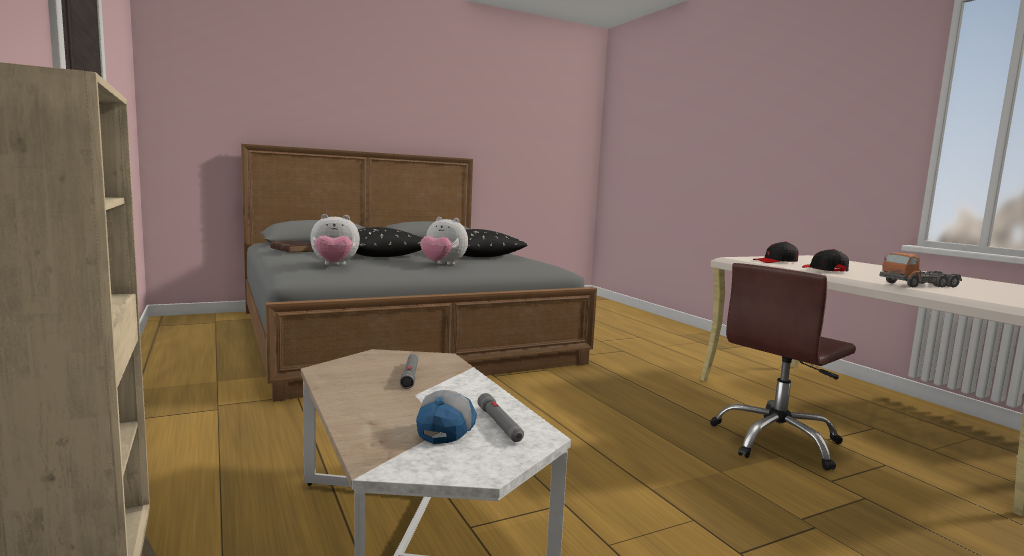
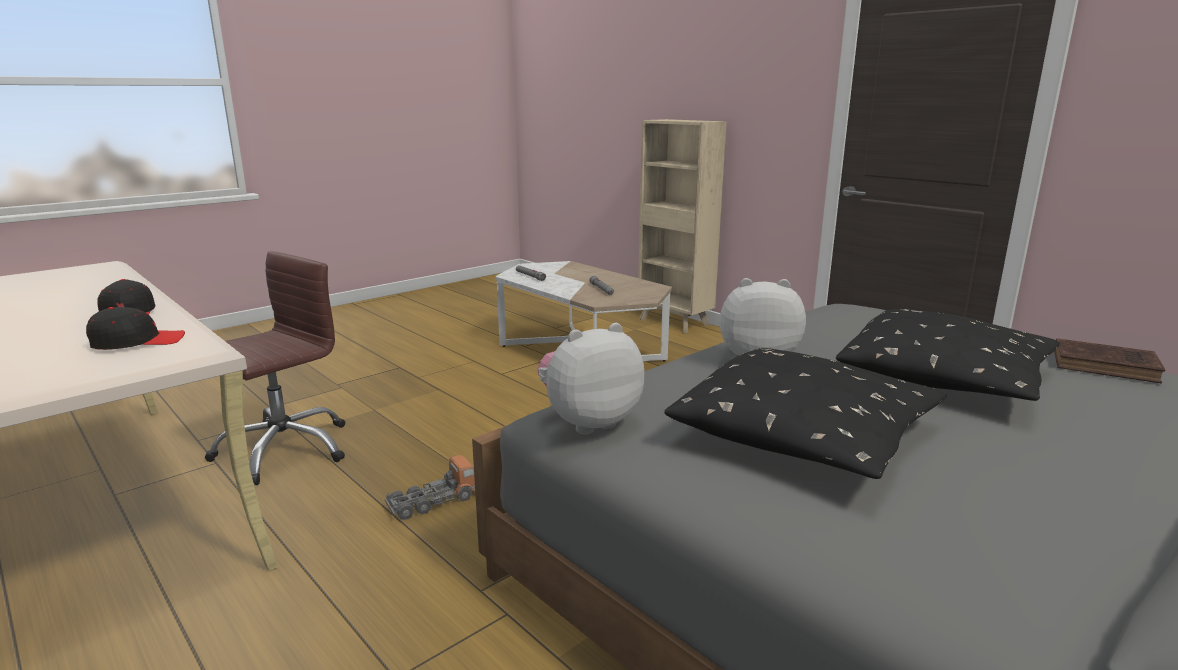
camera: 165 degrees right, 10 degrees up
plush toy [310,214,360,265] -> plush toy moved to [537,323,644,434]
cap [416,390,477,444] -> none
toy truck [879,252,962,288] -> toy truck moved to [384,455,475,520]

